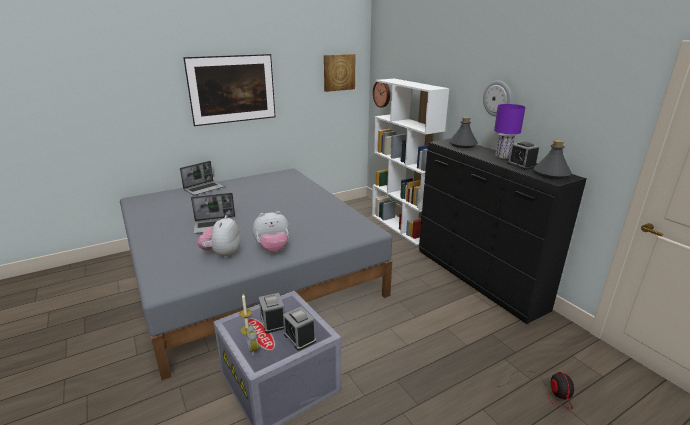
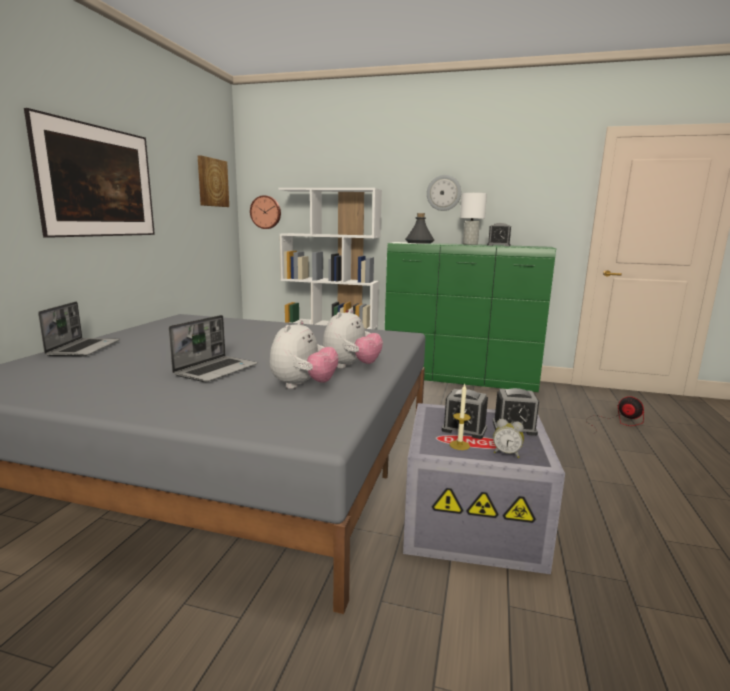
camera: 45 degrees left, 10 degrees down
plush toy [197,215,240,258] -> plush toy turned 120 degrees counterclockwise [270,320,339,389]
black dresser [419,139,587,324] -> green dresser [385,242,556,392]
purple table lamp [494,104,525,159] -> white table lamp [460,193,487,245]
grey bottle [533,140,572,179] -> none

